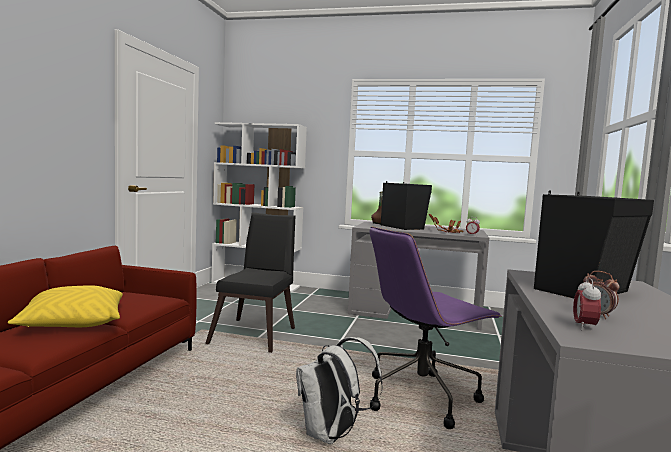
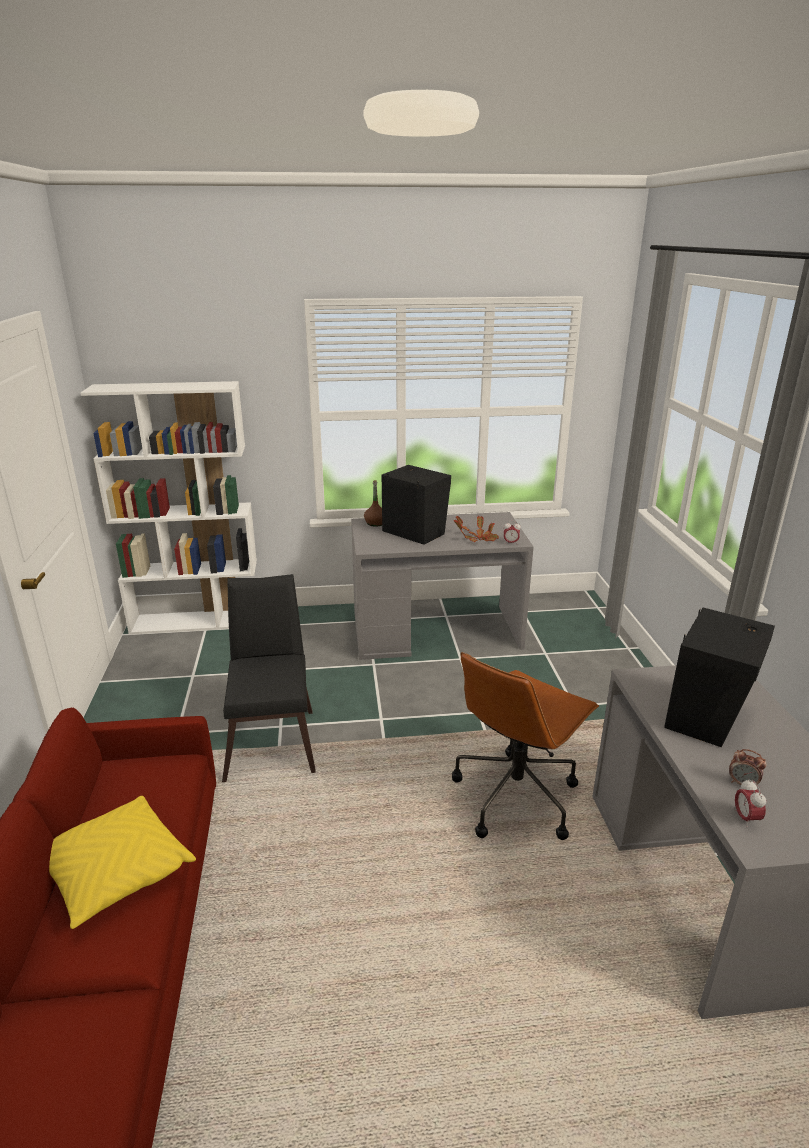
camera: 20 degrees left, 20 degrees up
white backpack [296,337,383,444] -> none
purple office chair [370,227,502,429] -> brown office chair [452,652,599,840]

